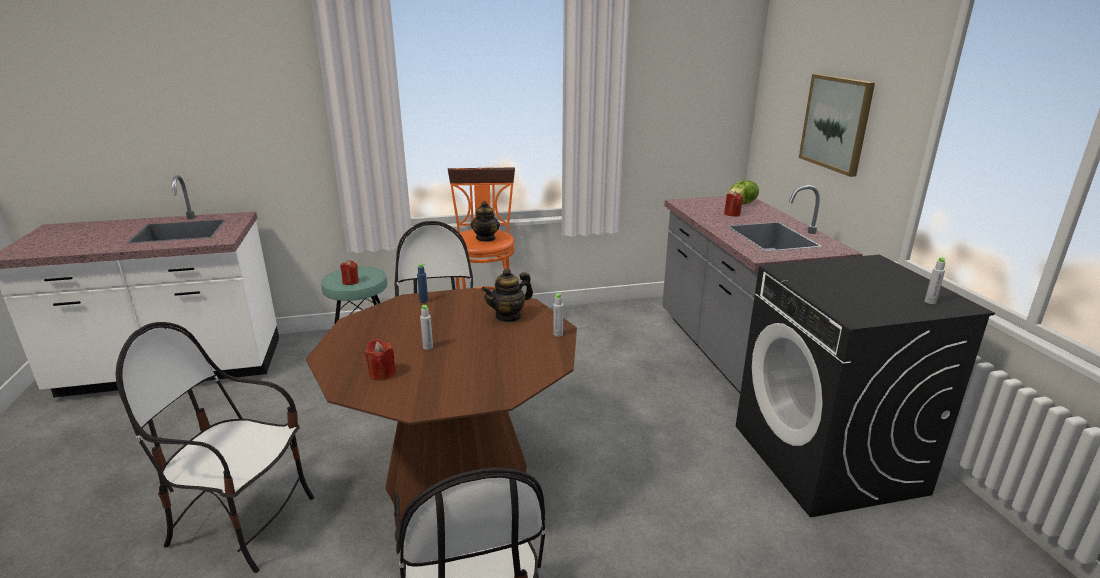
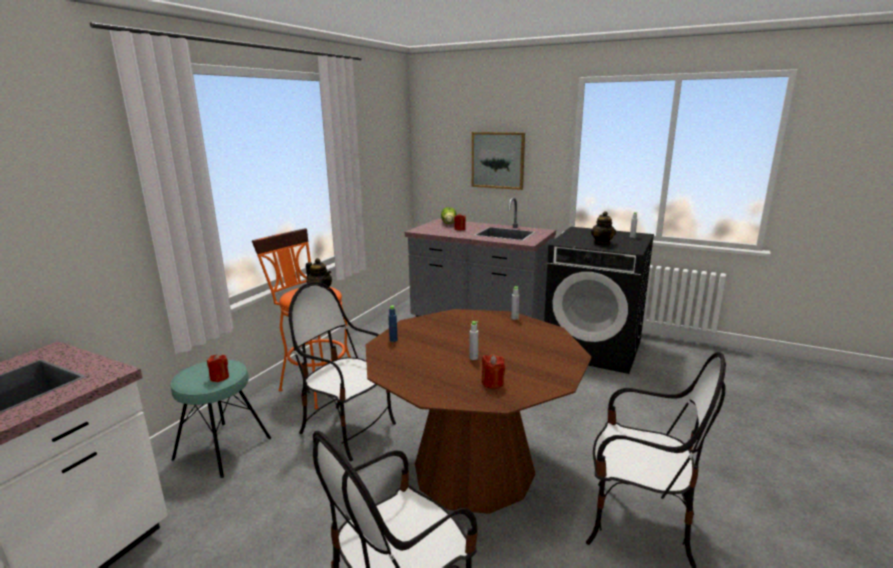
camera: 50 degrees left, 5 degrees down
teapot [481,268,533,323] -> teapot moved to [591,211,616,245]

